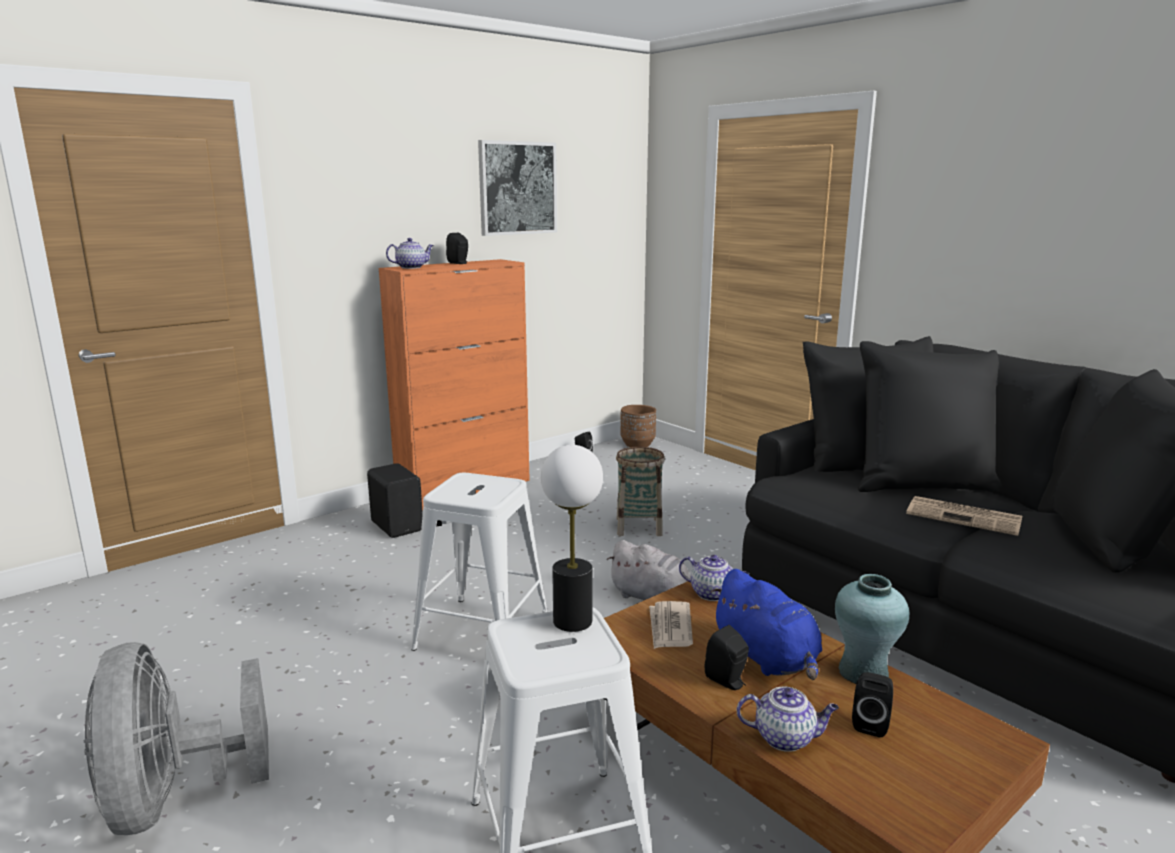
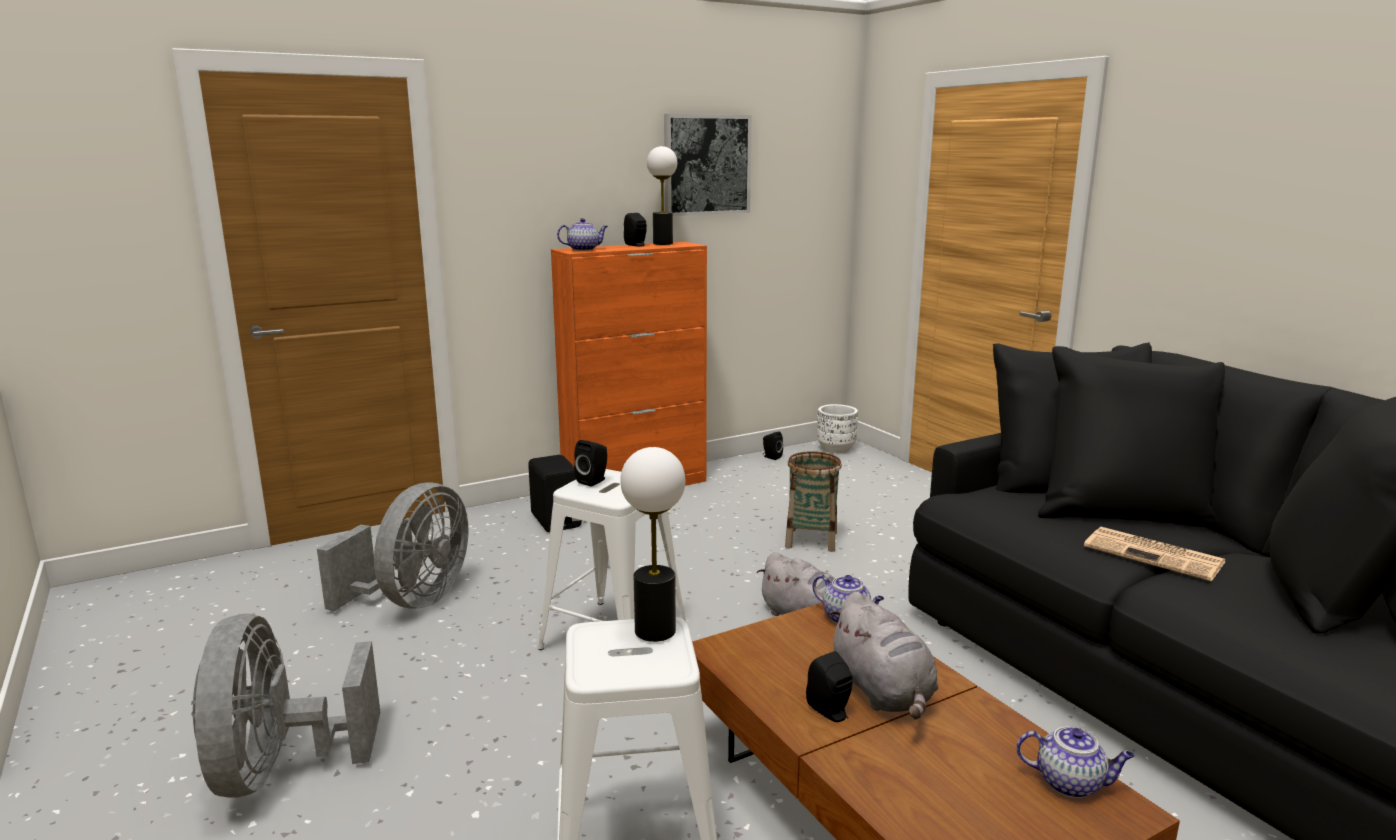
camera: 10 degrees right, 0 degrees up
brown planter [620,405,656,447] -> white planter [817,404,858,453]
newspaper [649,601,693,649] -> none
blue plush toy [710,569,822,680] -> grey plush toy [828,591,938,720]
teapot [737,687,839,752] -> teapot moved to [1016,726,1135,798]
turquoise vase [835,574,909,684] -> none
black speaker [852,672,893,738] -> black speaker moved to [574,440,607,487]
none -> grey fan [317,482,468,611]
none -> table lamp [647,146,677,245]

